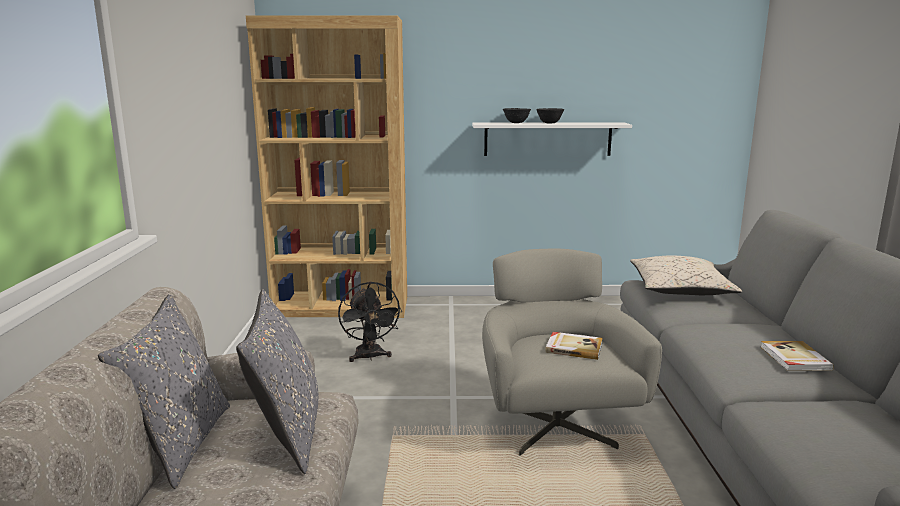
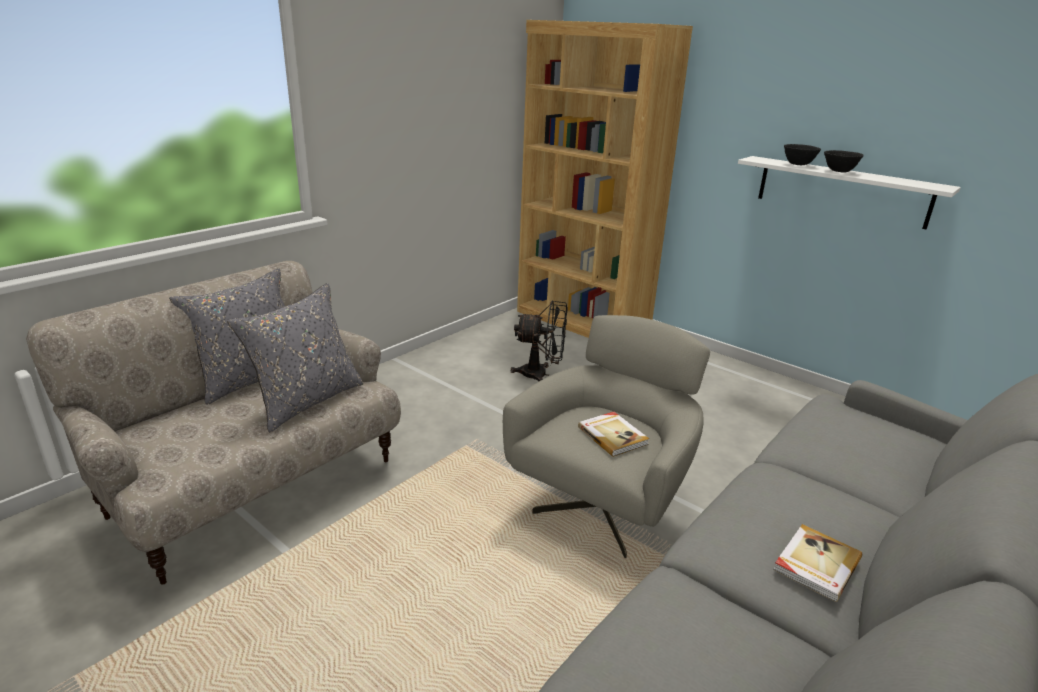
camera: 40 degrees right, 10 degrees up
black fan [338,281,402,362] -> black fan turned 105 degrees counterclockwise [511,301,568,381]
beige pillow [630,256,742,295] -> none

